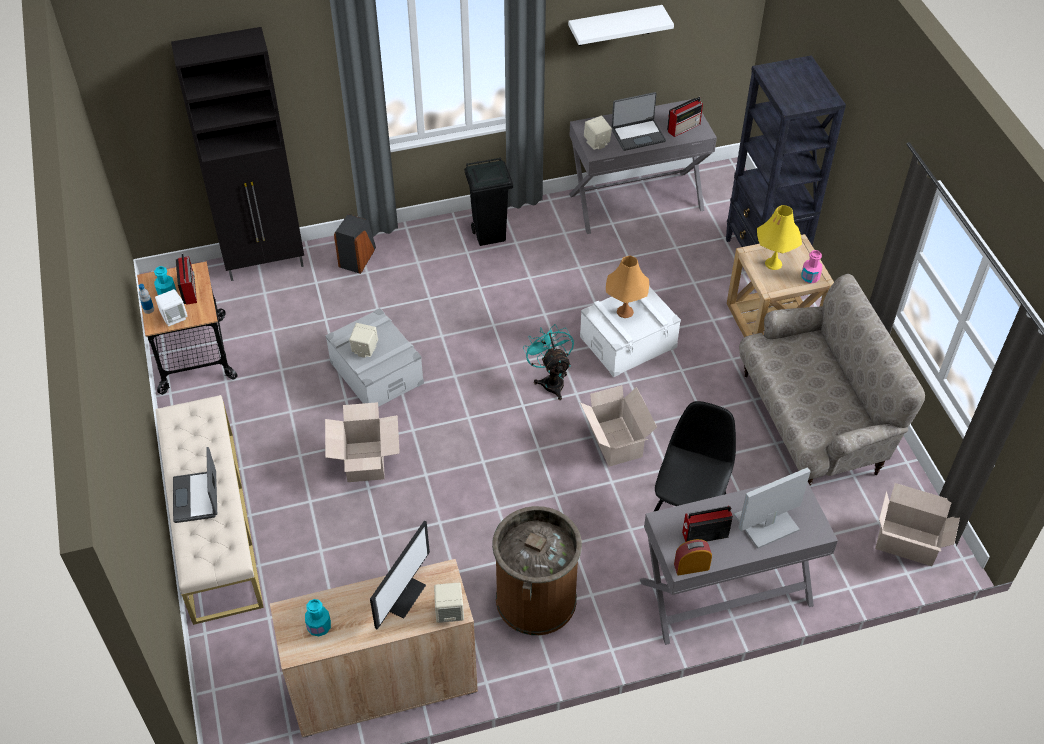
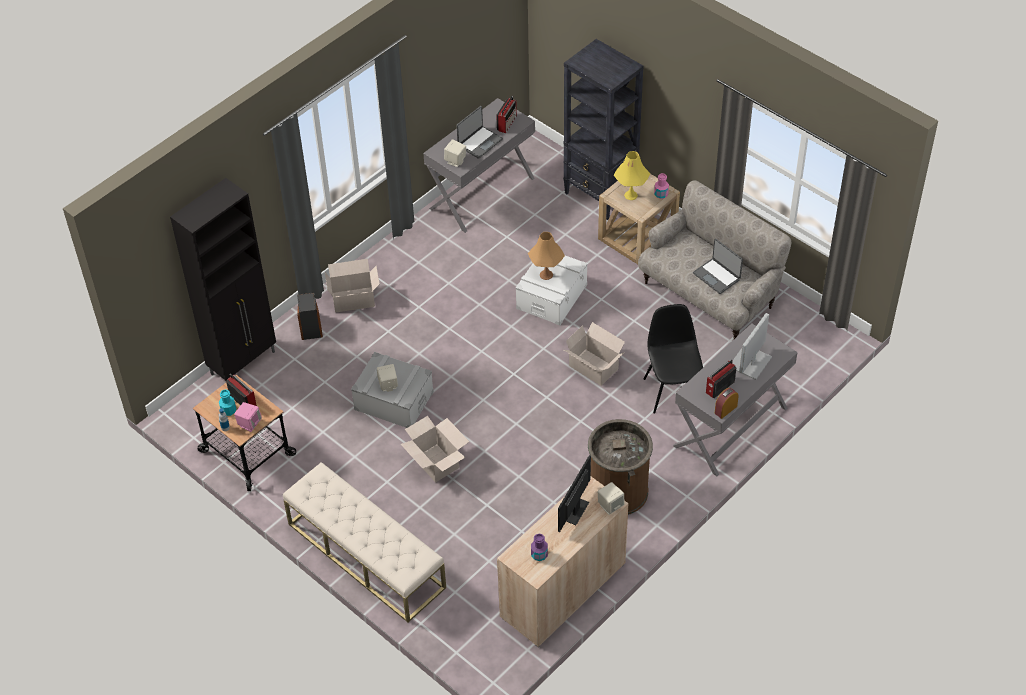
camera: 30 degrees left, 0 degrees up
white speaker [155,289,187,326] -> pink speaker [234,402,262,432]
laptop [173,447,217,523] -> laptop moved to [693,238,743,294]
turquoise bottle [305,599,331,636] -> purple bottle [531,534,548,561]
monitor [370,521,430,630] -> monitor turned 150 degrees counterclockwise [558,455,591,532]
black trash can [464,157,513,246] -> none
turquoise fan [523,324,574,400] -> none
white shelf [568,5,674,46] -> none
cardboard box [875,483,960,566] -> cardboard box moved to [325,259,380,312]

